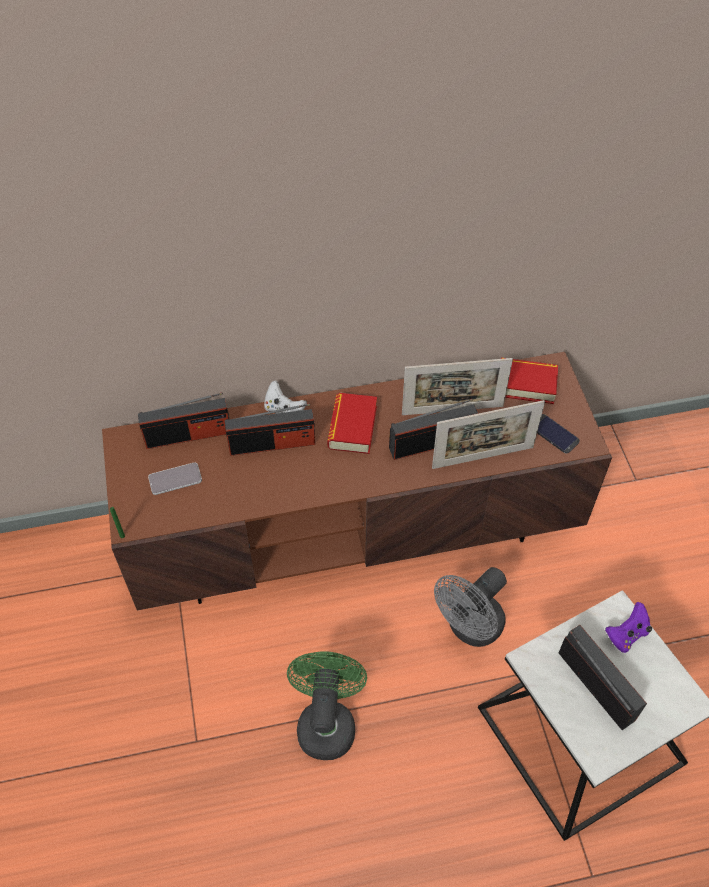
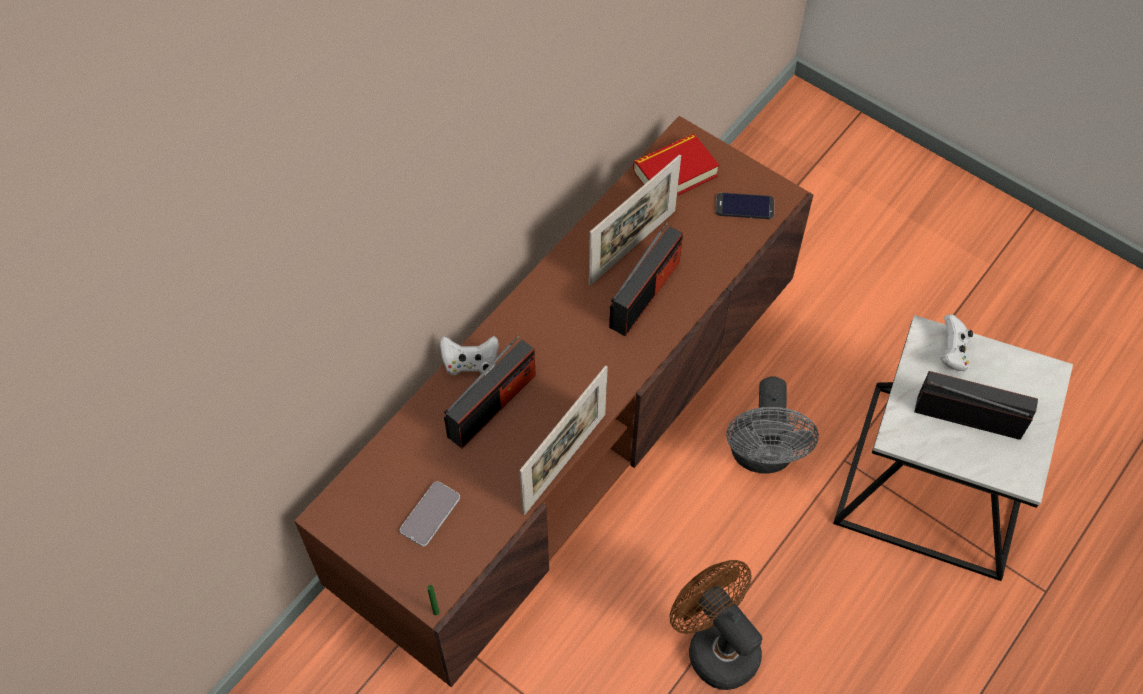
camera: 40 degrees left, 5 degrees up
radio [138,392,230,449] -> none
green fan [287,651,367,760] -> brown fan [670,560,762,690]
book [327,393,377,454] -> none
picture frame [432,400,545,469] -> picture frame moved to [520,366,608,515]
purple game controller [605,602,652,653] -> white game controller [940,314,973,372]

